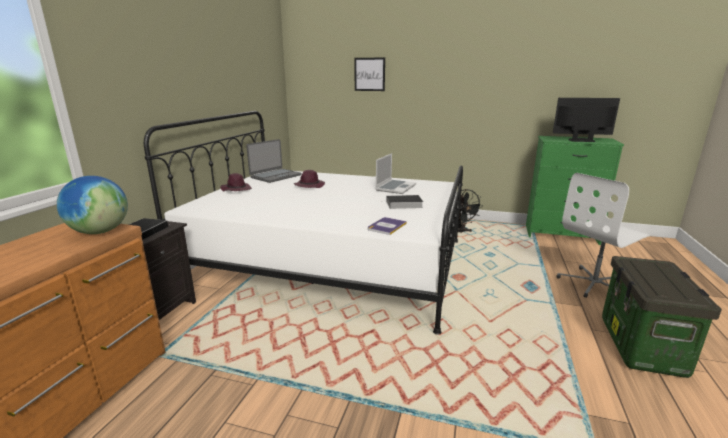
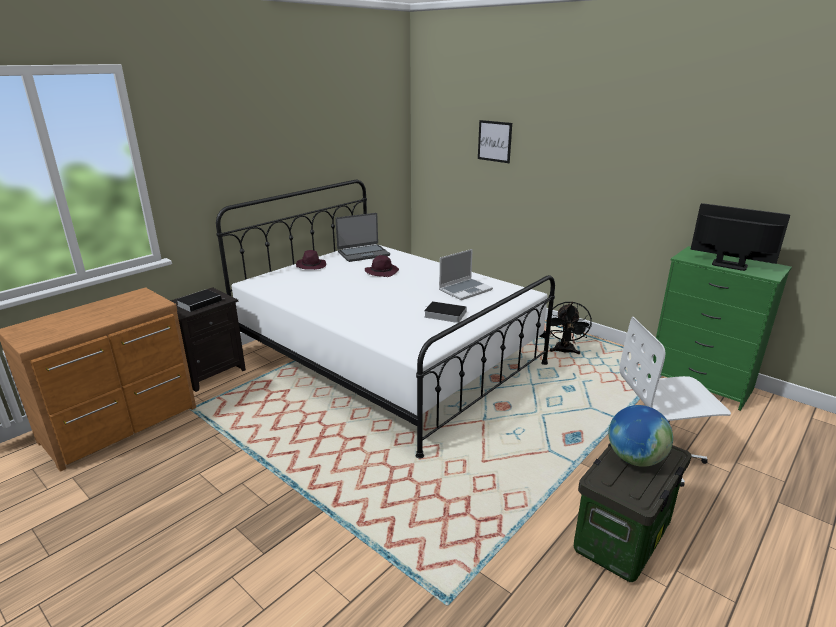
camera: 25 degrees right, 5 degrees up
globe [57,176,128,234] -> globe moved to [608,405,673,467]
book [368,217,407,235] -> none

